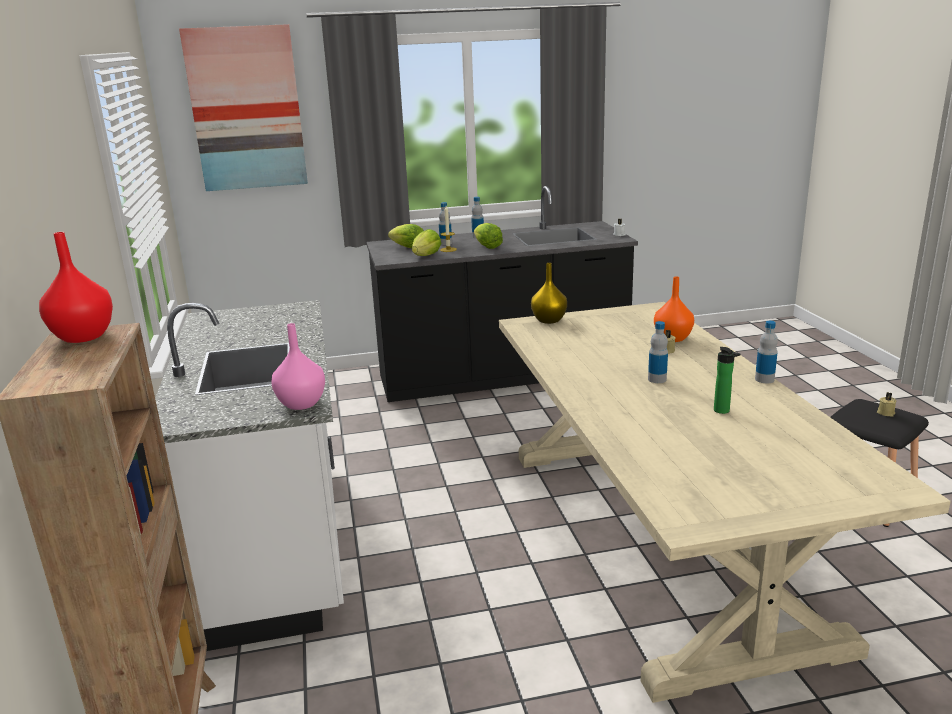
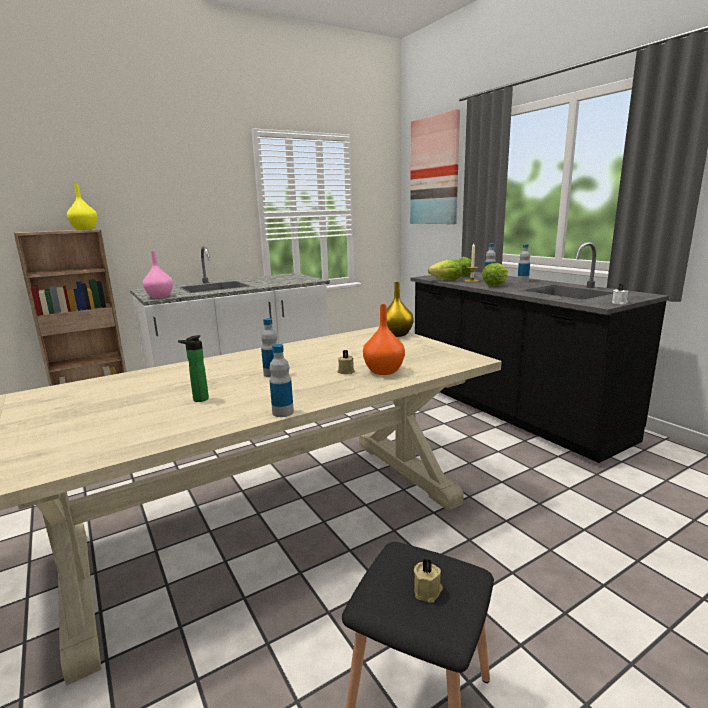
camera: 70 degrees right, 5 degrees down
red vase [39,232,113,343] -> yellow vase [67,184,97,230]

